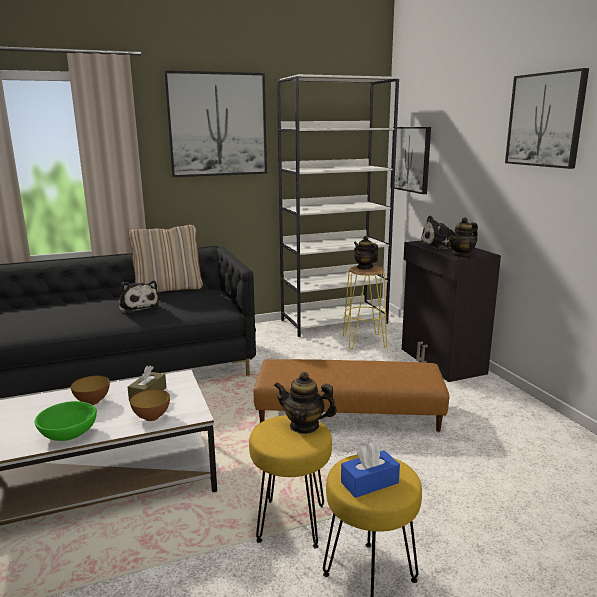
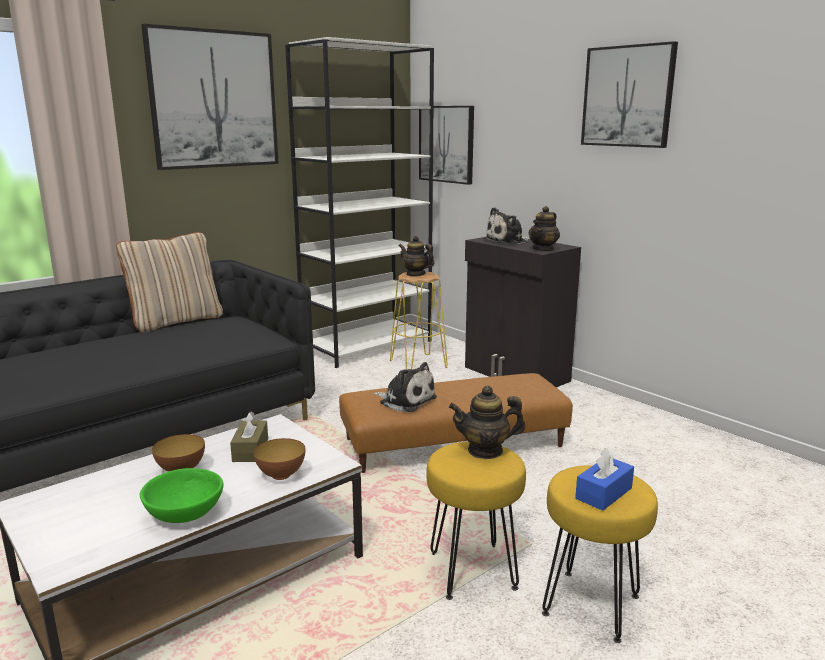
camera: 20 degrees left, 0 degrees up
plush toy [118,280,159,313] -> plush toy moved to [373,362,437,412]

